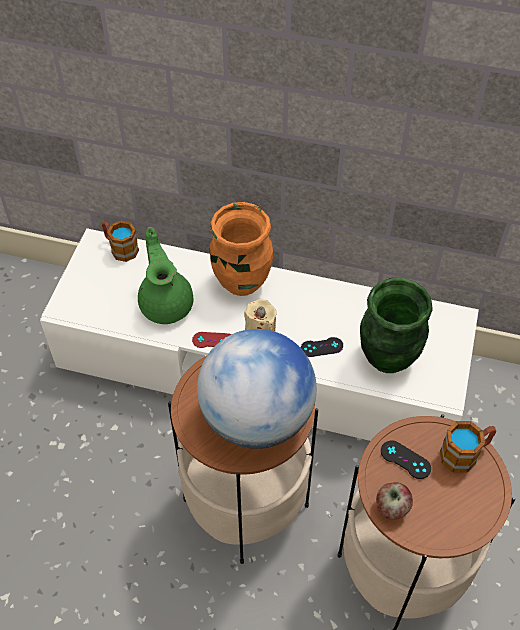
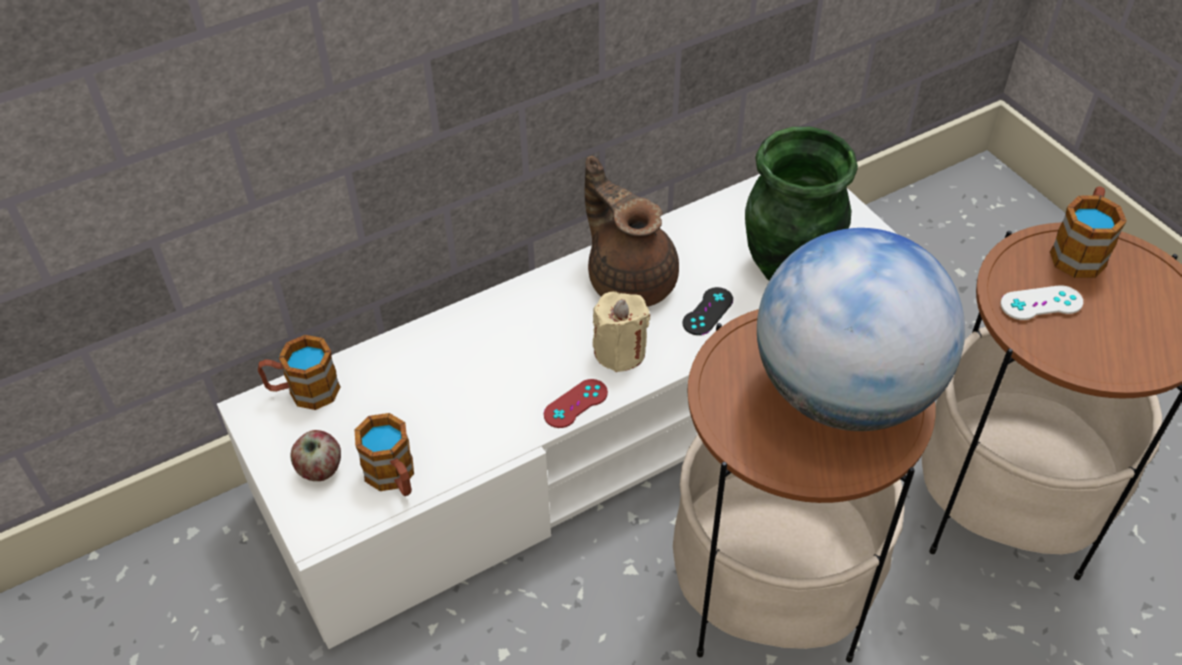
camera: 45 degrees left, 5 degrees down
green teapot [138,227,193,324] -> none
orange vase [210,202,273,296] -> none
apple [376,482,413,520] -> apple moved to [290,430,341,481]
black game controller [381,440,431,479] -> white game controller [1000,285,1083,320]
none -> mug [355,413,414,496]
none -> brown teapot [585,156,679,307]

